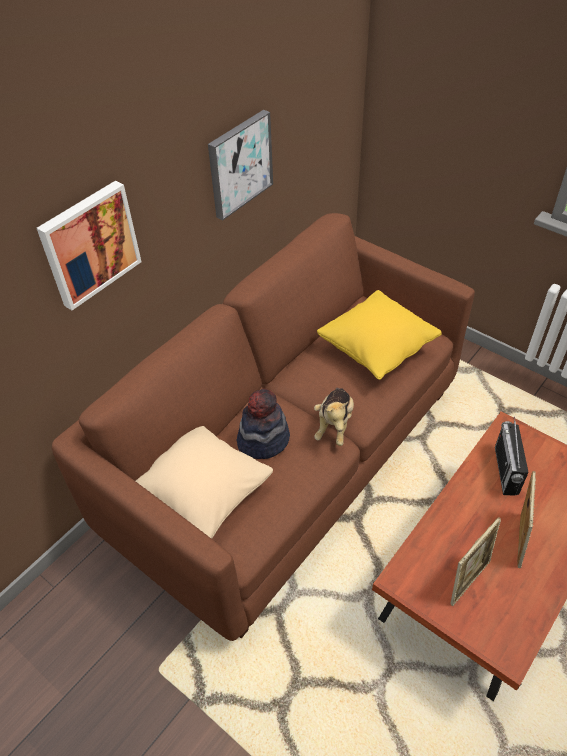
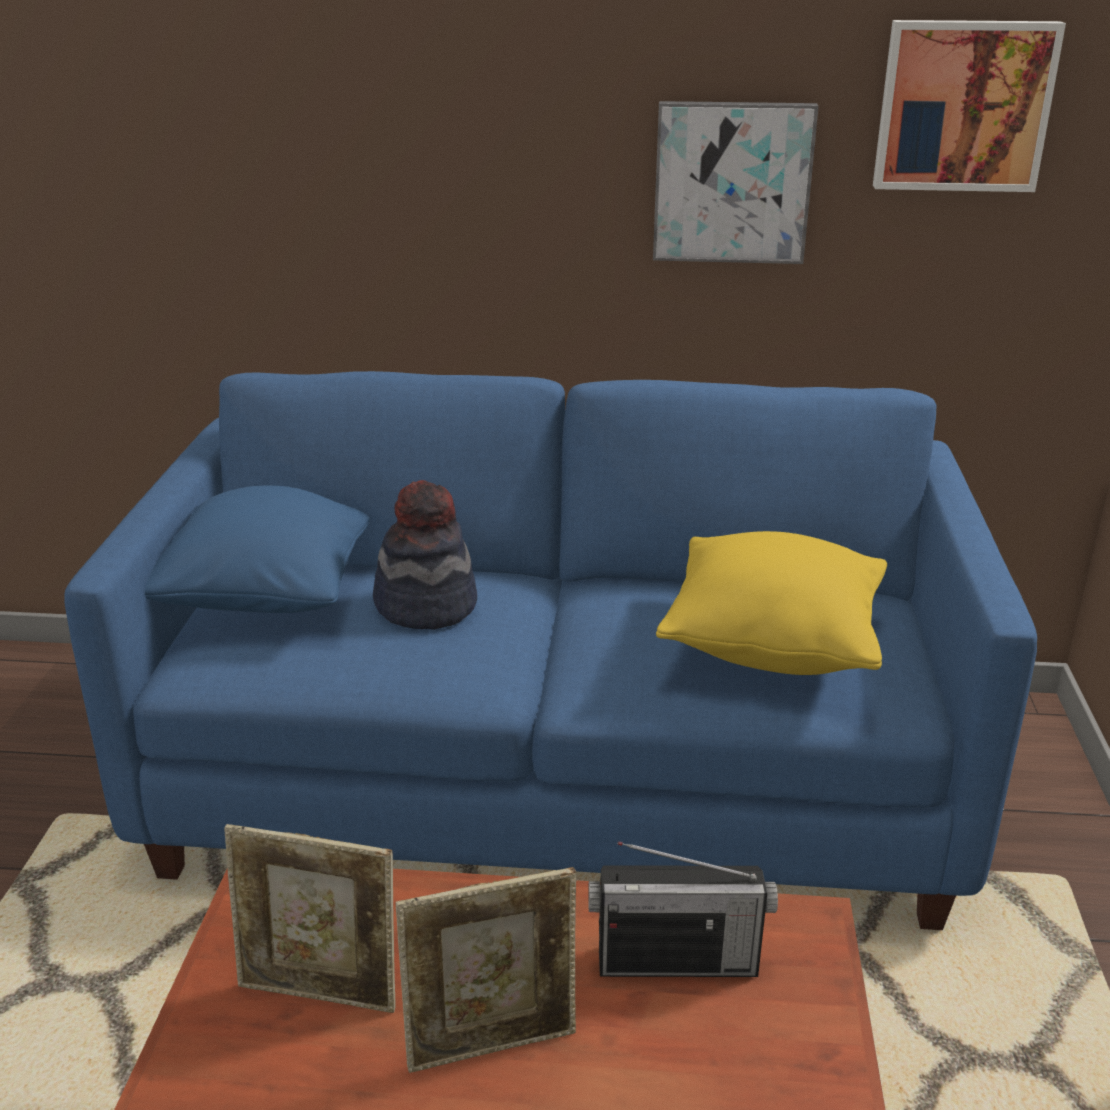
camera: 55 degrees right, 20 degrees down
picture [37,181,142,310] -> picture moved to [873,20,1066,192]
brown sofa [52,213,475,641] -> blue sofa [64,371,1037,930]
beige pillow [136,426,273,539] -> blue pillow [145,485,370,613]
plush toy [314,388,354,446] -> none
radio [495,417,529,496] -> radio turned 150 degrees counterclockwise [588,841,778,977]

